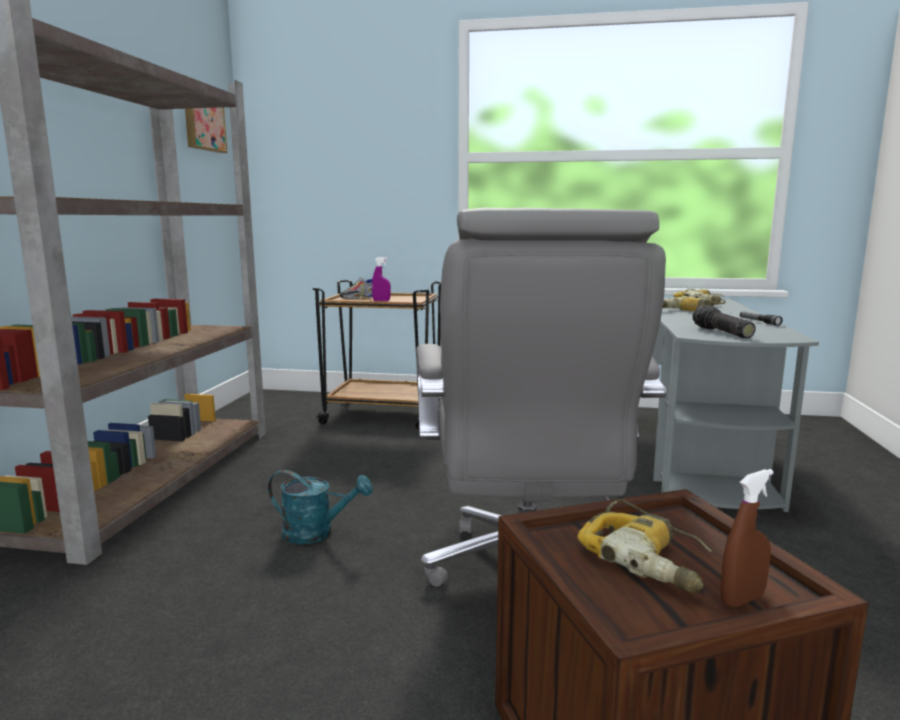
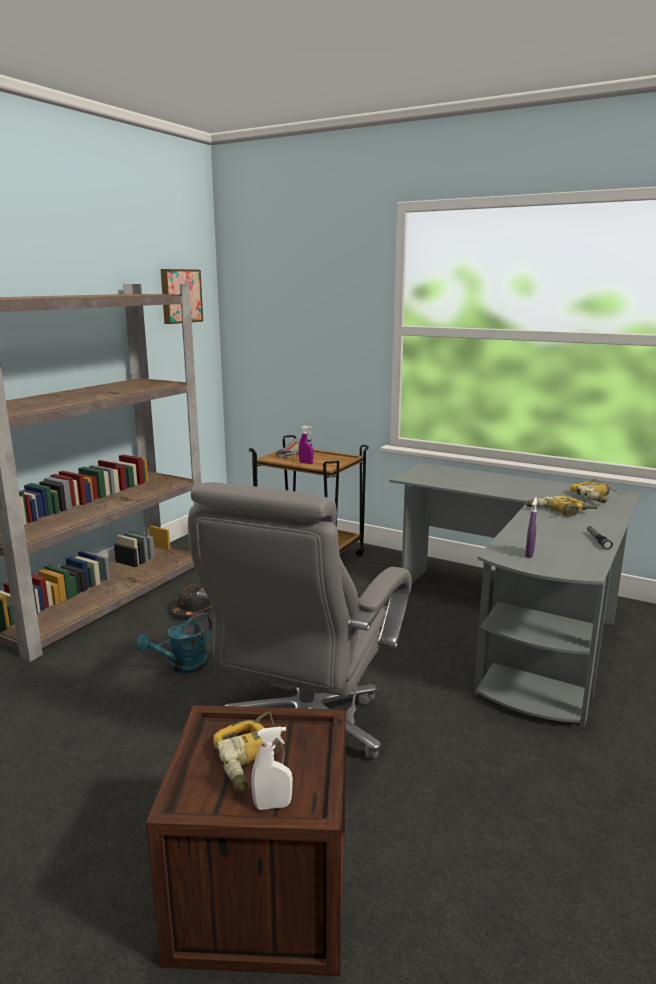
camera: 20 degrees right, 5 degrees up
turquoise watering can [268,470,373,544] -> turquoise watering can turned 105 degrees clockwise [136,613,212,673]
flashlight [693,305,755,338] -> purple spray bottle [525,497,537,558]
brown spray bottle [720,469,774,607] -> white spray bottle [251,726,293,810]
none -> black hard hat [171,585,212,617]

